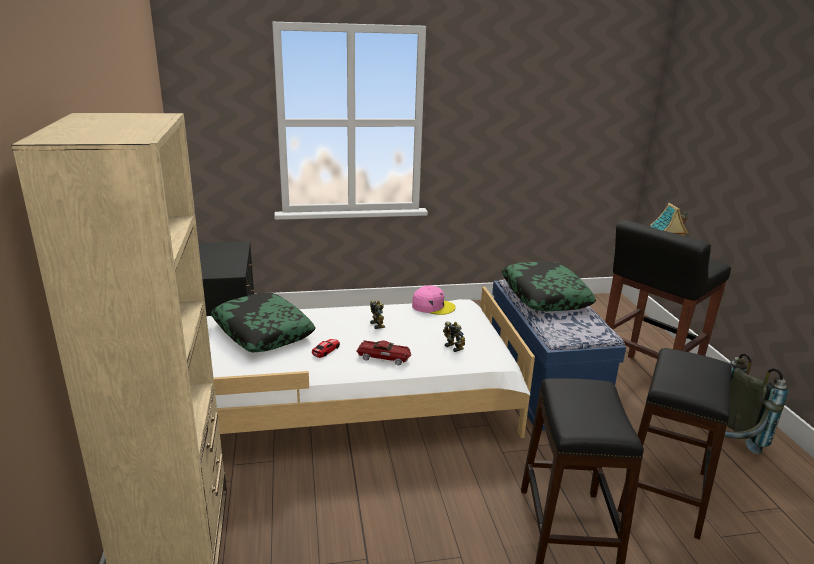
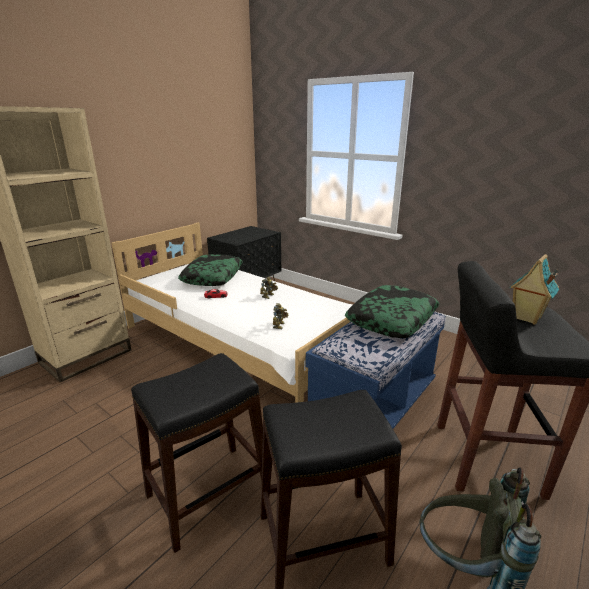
camera: 50 degrees right, 0 degrees up
toy car [356,340,411,365] -> none
pink cap [412,285,456,315] -> none

